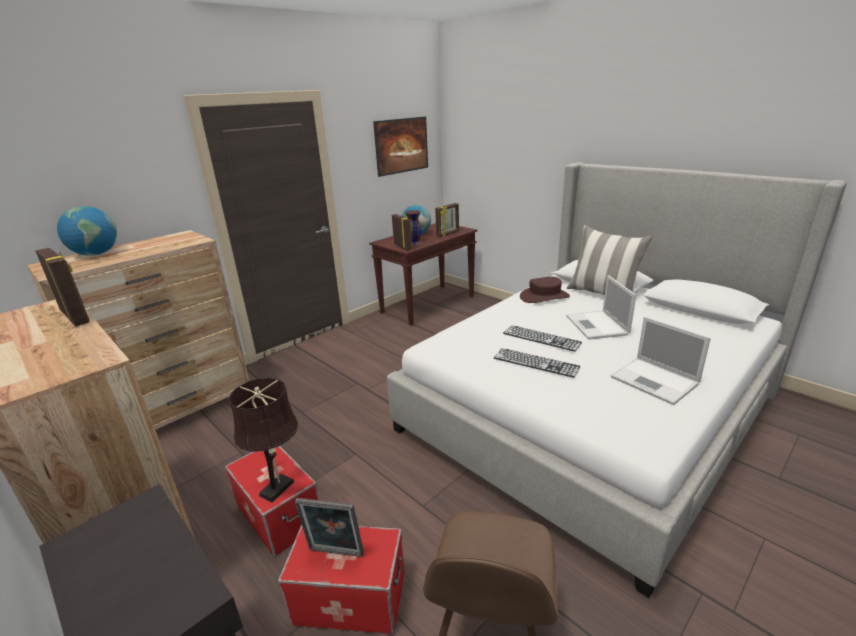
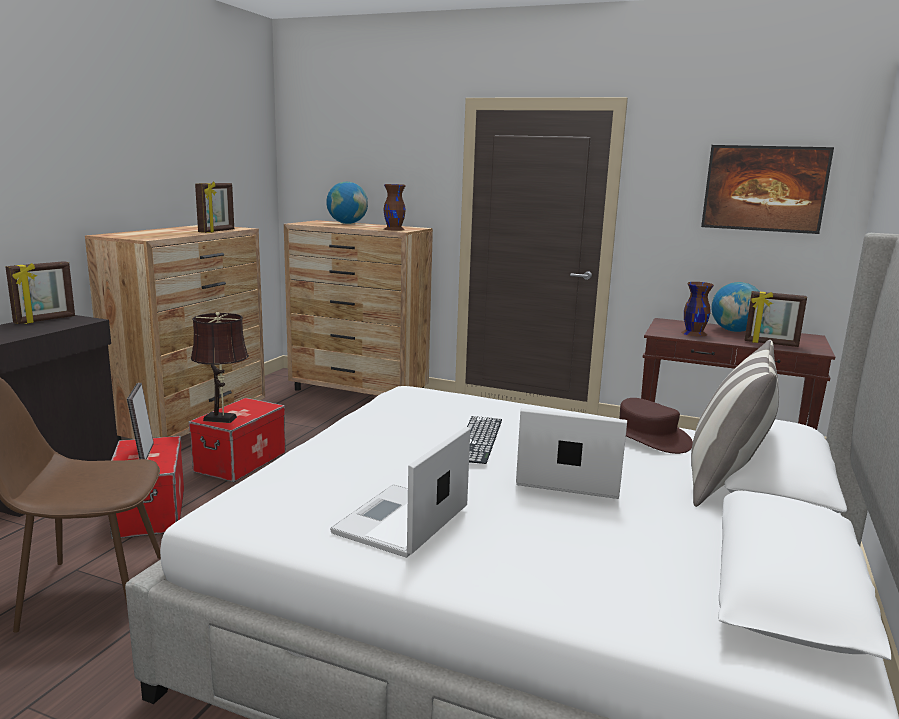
camera: 65 degrees right, 10 degrees down
picture frame [392,214,412,251] -> picture frame moved to [5,261,75,324]
keyboard [494,348,580,378] -> none
laptop [566,275,636,340] -> laptop turned 45 degrees clockwise [516,408,627,499]
none -> brown vase [383,184,406,231]

